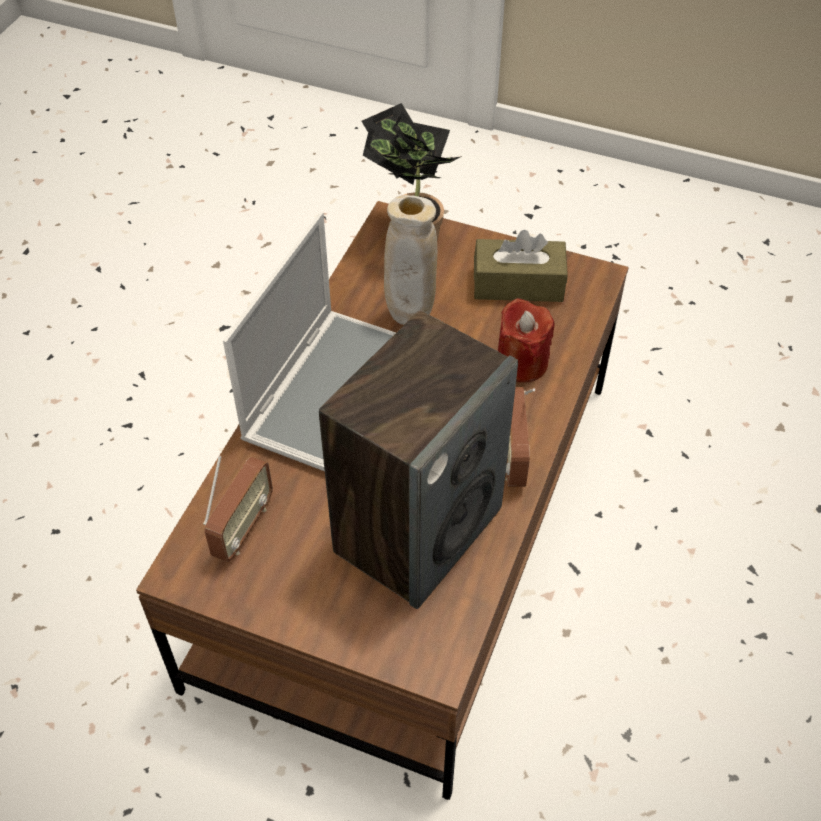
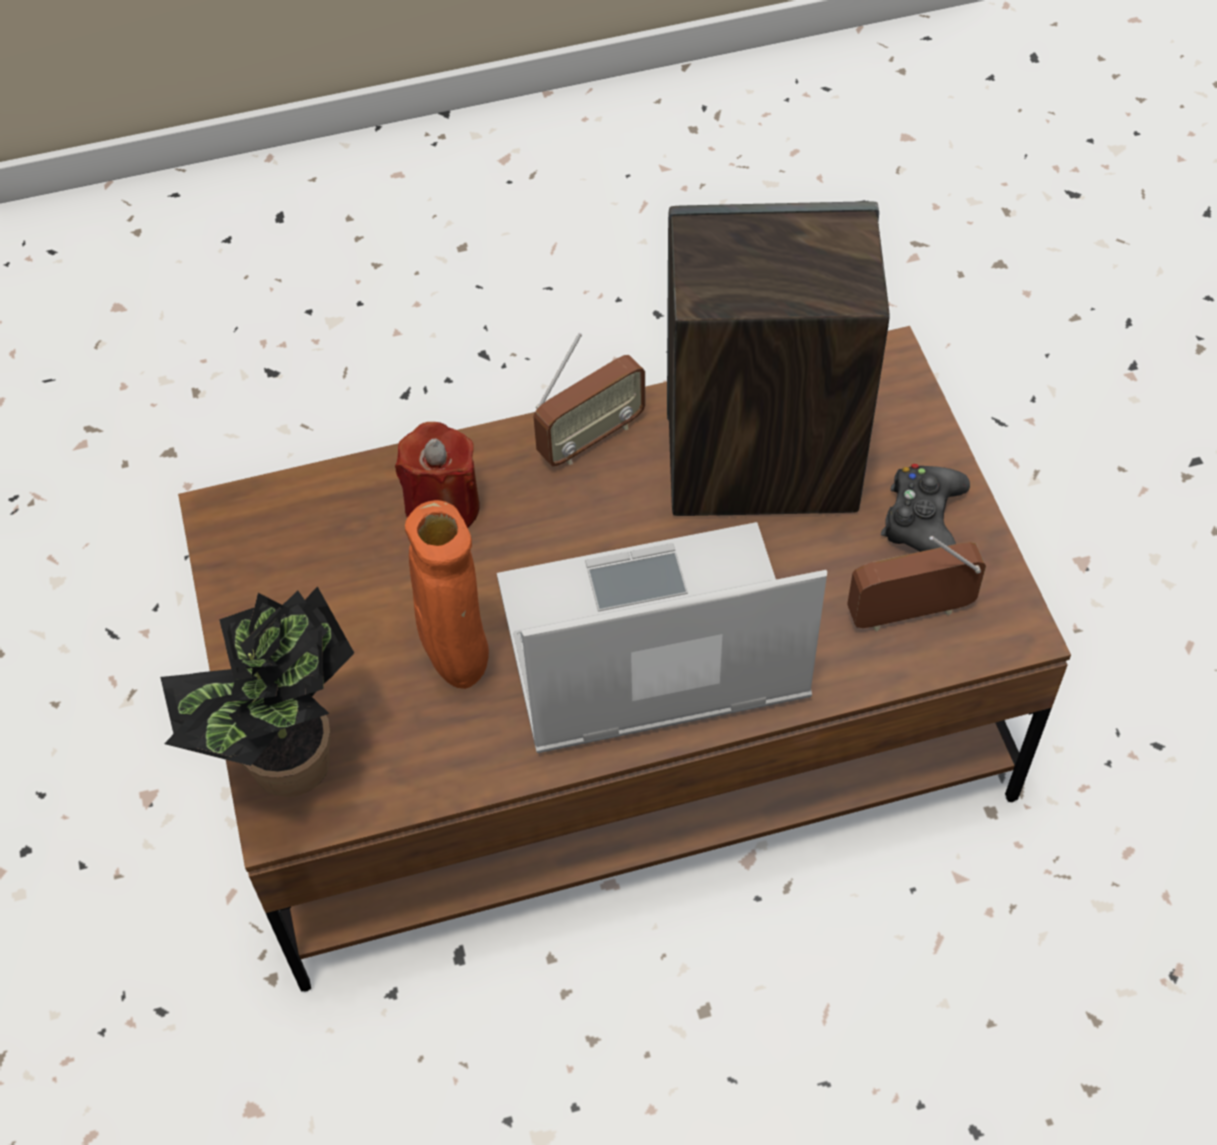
camera: 125 degrees left, 5 degrees up
beige vase [384,195,437,325] -> orange vase [405,500,489,689]
brown tissue box [474,230,568,302] -> none
none -> black game controller [881,464,970,552]

